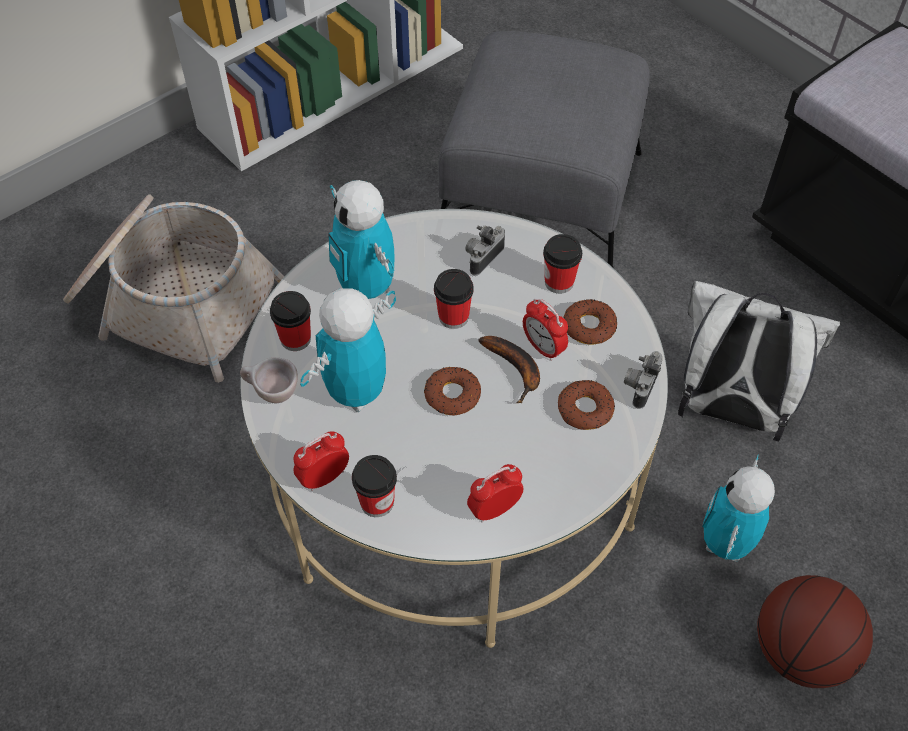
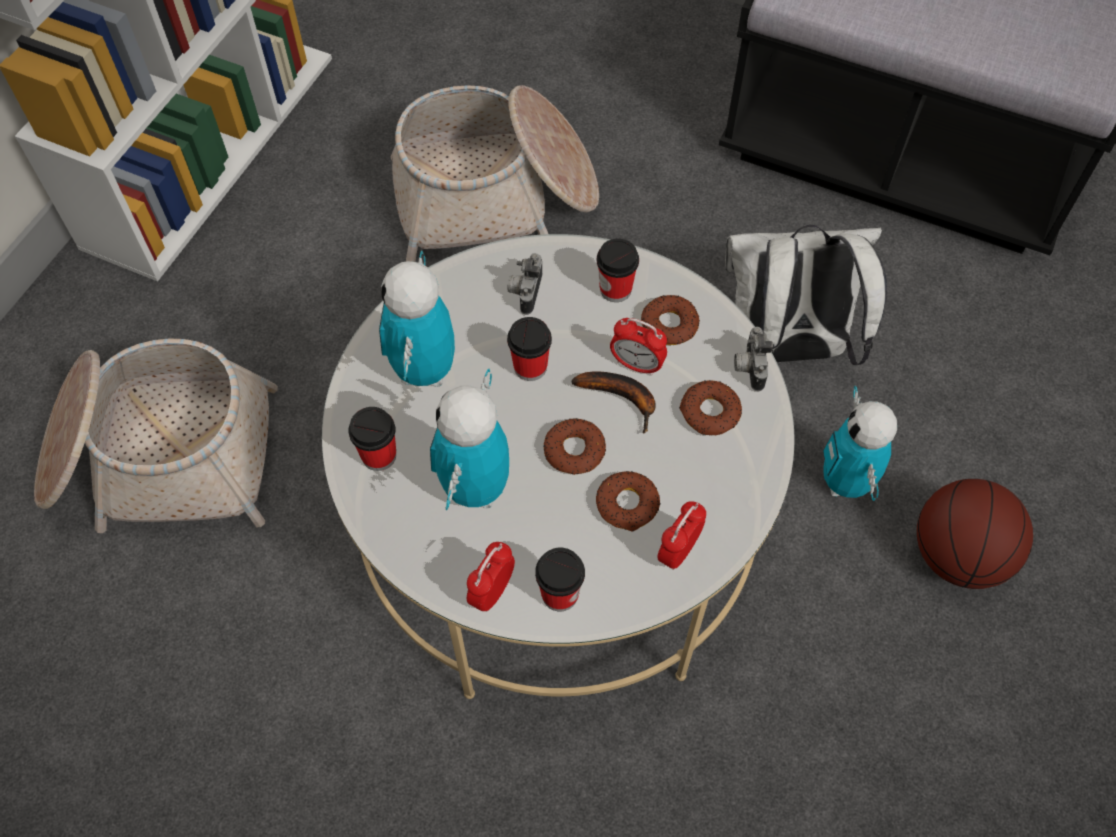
camera: 25 degrees left, 5 degrees up
beige cup [240,357,298,403] -> none
toy robot [329,180,394,299] -> toy robot turned 60 degrees clockwise [379,251,455,387]
grey ottoman [438,31,650,267] -> basket [391,85,599,262]
none -> donut [596,471,660,532]

